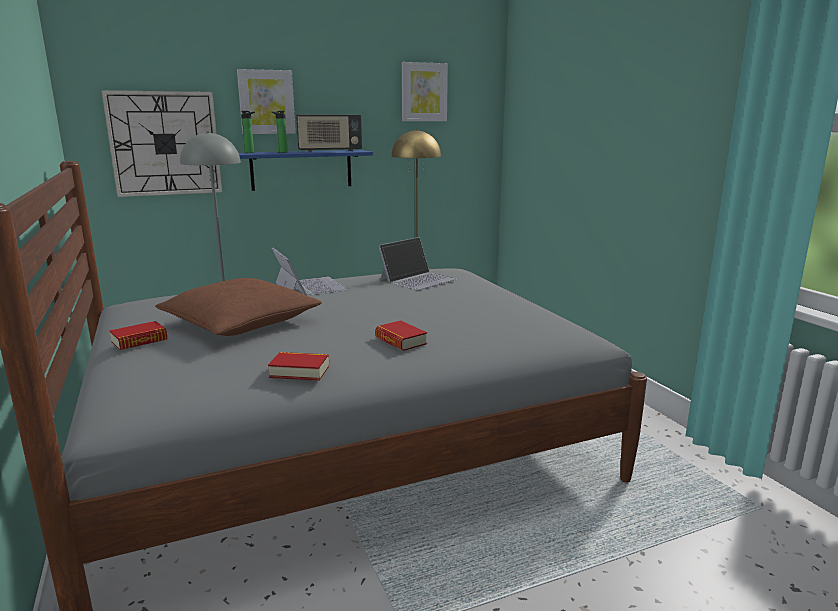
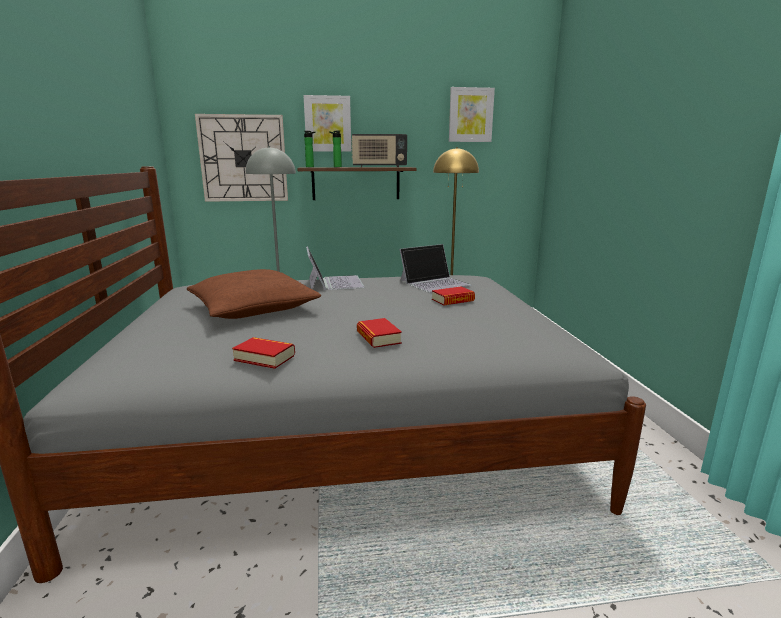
camera: 15 degrees right, 0 degrees up
book [109,321,167,350] -> book moved to [432,287,475,305]
blue shelf [239,150,373,191] -> brown shelf [297,167,416,200]

